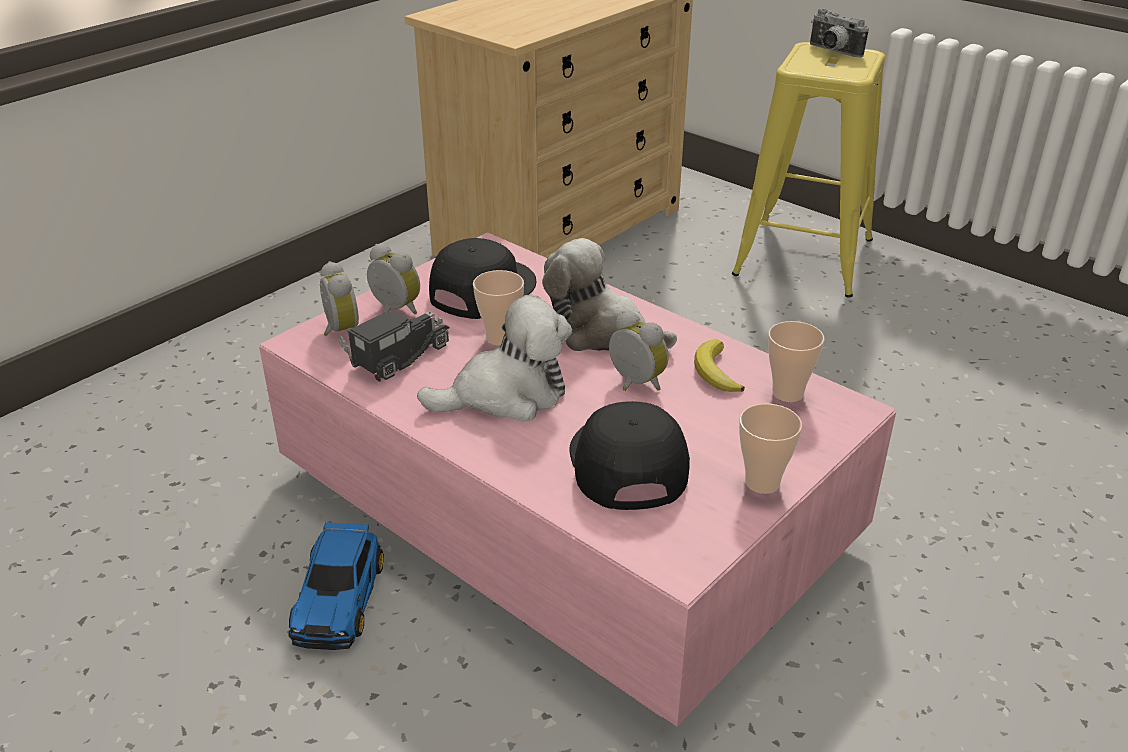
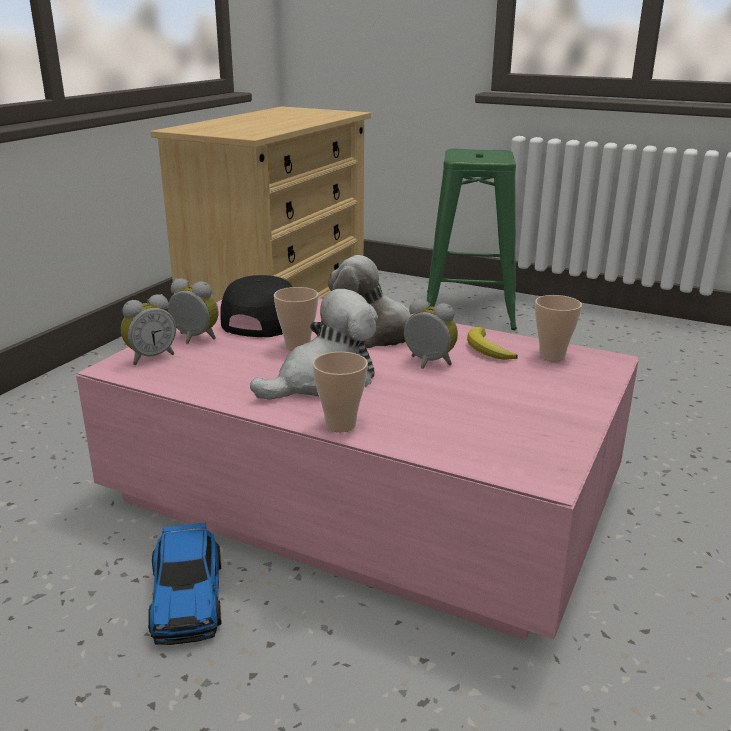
camera: 15 degrees left, 10 degrees down
alarm clock [320,261,359,336] -> alarm clock turned 90 degrees clockwise [121,294,176,365]
toy truck [339,311,449,382] -> none
black cap [569,401,690,510] -> none
yellow stool [732,42,885,298] -> green stool [427,149,517,330]
cup [739,403,802,494] -> cup moved to [312,352,368,432]
camera [810,9,869,58] -> none

